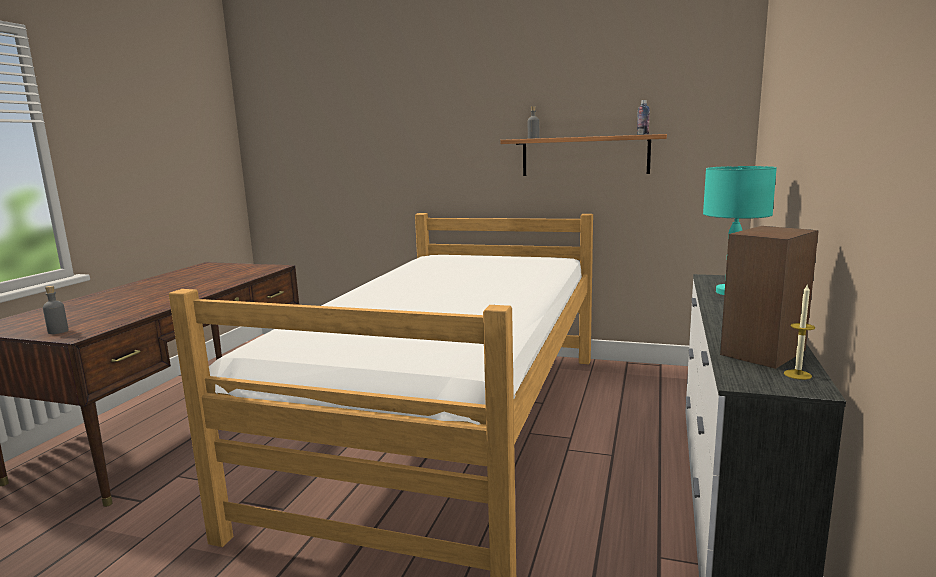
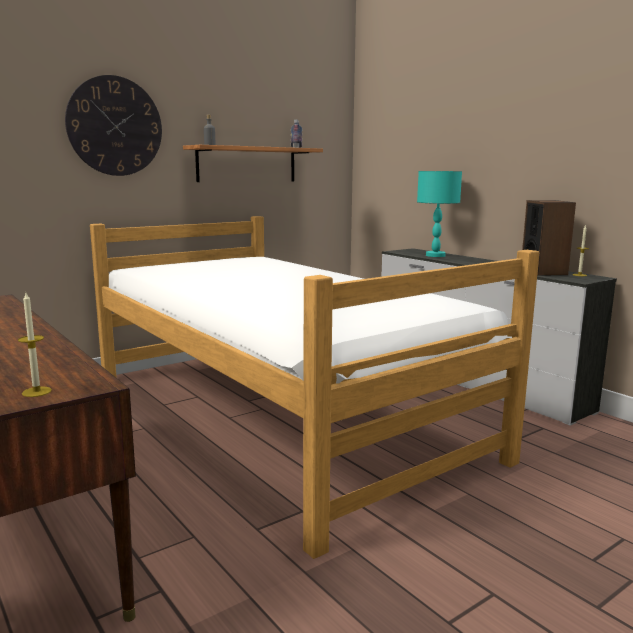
camera: 55 degrees left, 0 degrees up
grey bottle [43,286,68,334] -> candle [18,293,52,397]
none -> wall clock [65,75,162,176]

